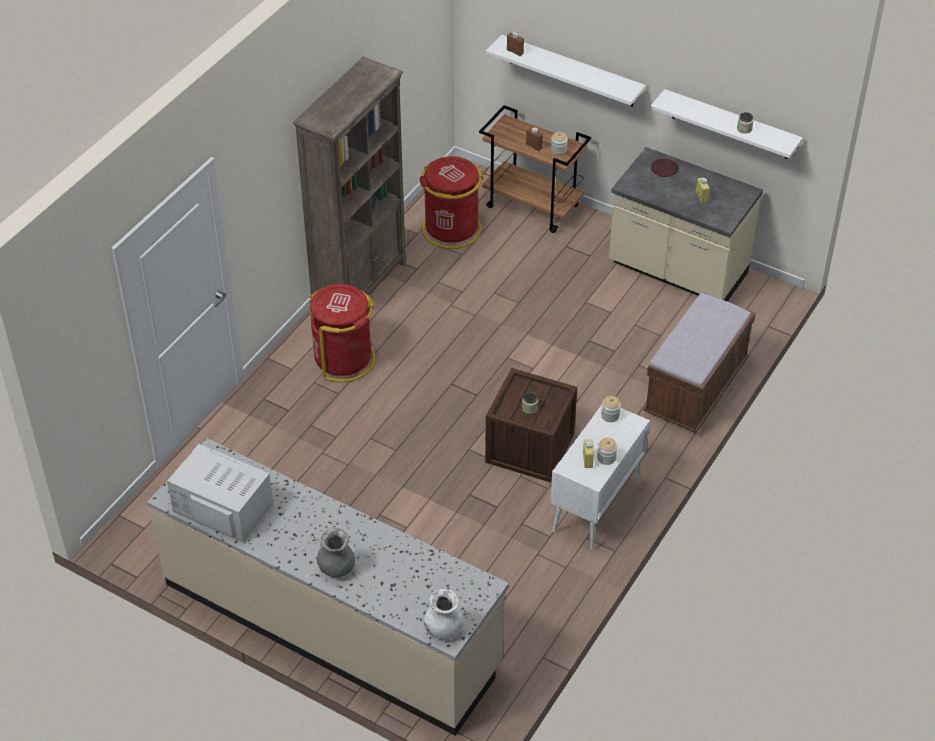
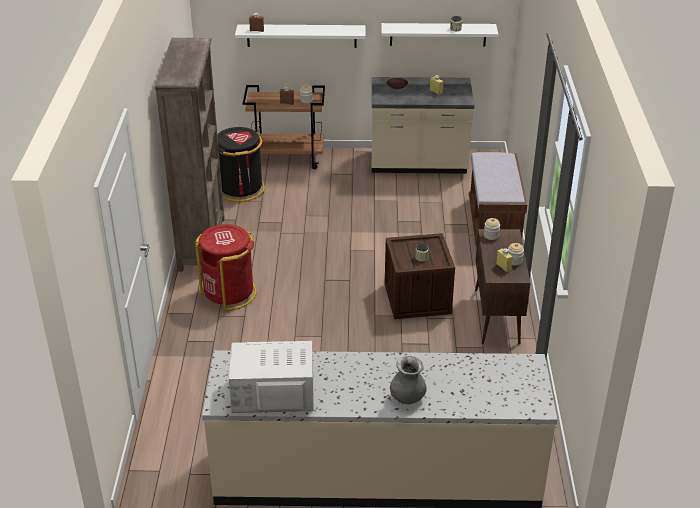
camera: 30 degrees left, 10 degrees down
red trash can [420,156,483,249] -> black trash can [217,127,265,202]
white vase [424,589,464,639] -> none
white cabinet [550,405,650,550] -> brown cabinet [475,229,530,345]

